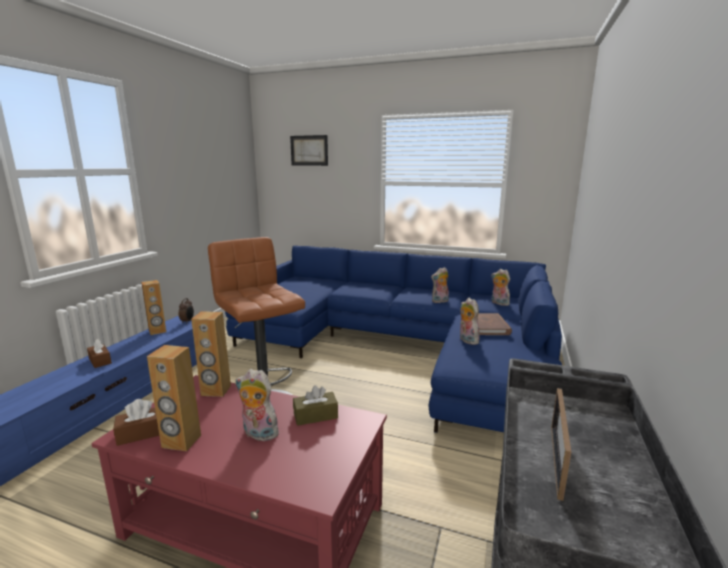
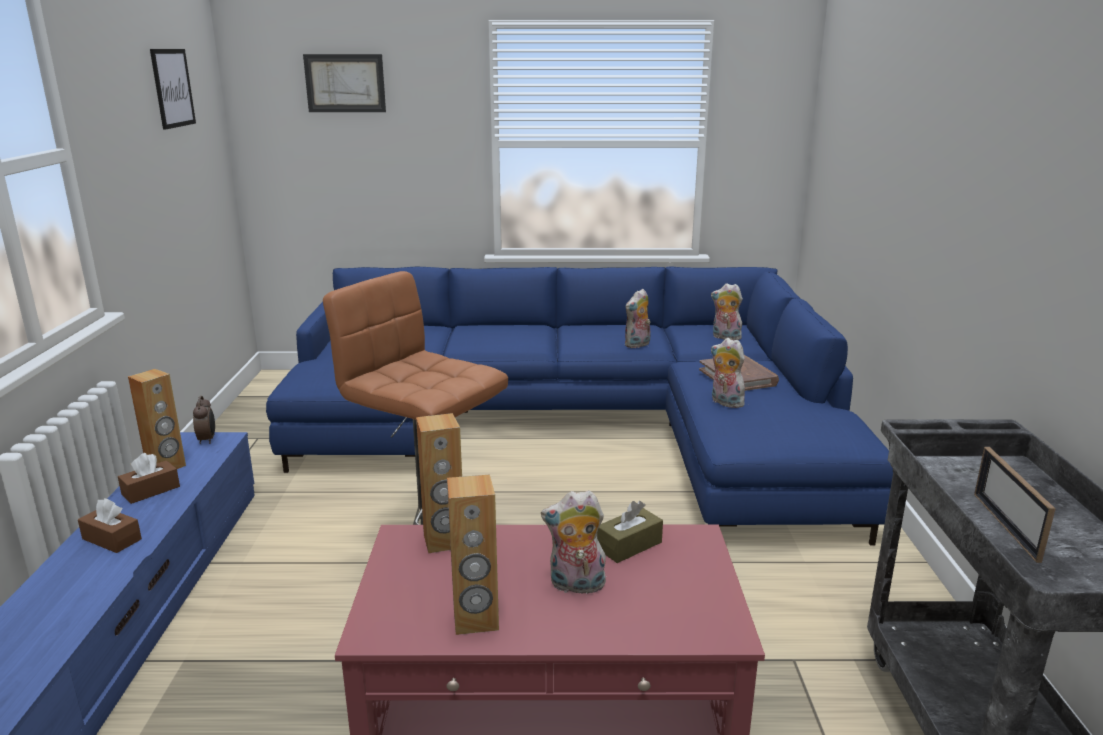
camera: 20 degrees left, 5 degrees up
brown tissue box [113,399,160,446] -> brown tissue box moved to [118,453,180,504]
none -> picture [150,49,196,130]

